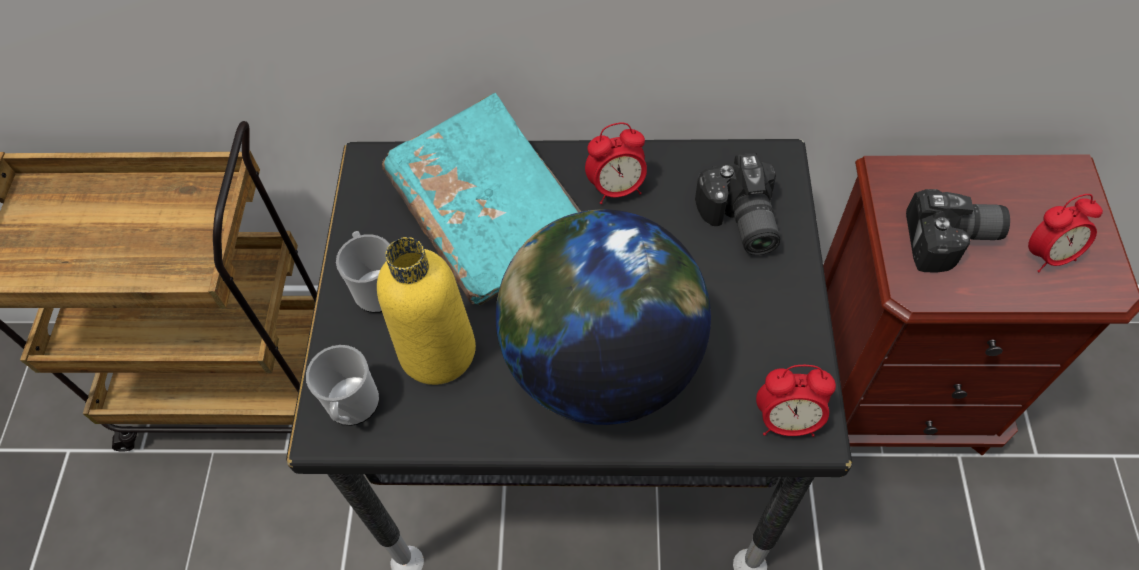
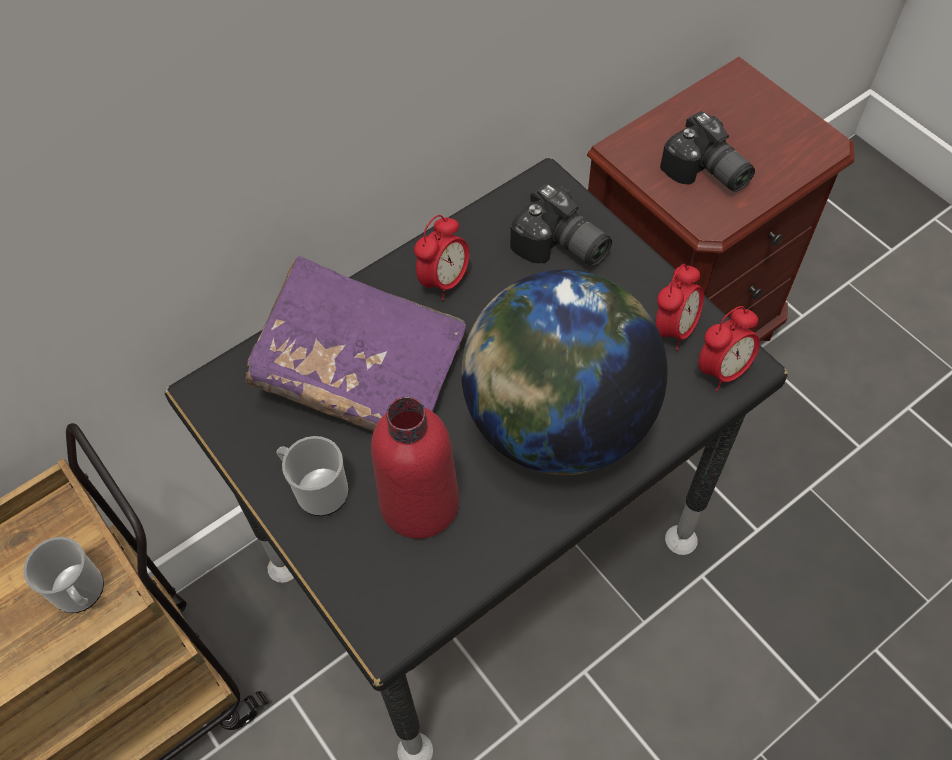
camera: 40 degrees left, 0 degrees up
mug [306,345,379,426] -> mug moved to [23,537,104,613]
yellow bottle [377,237,476,385] -> red bottle [371,397,459,539]
turquoise book [382,93,581,305] -> purple book [246,256,466,431]
camera [906,189,1010,272] -> camera turned 90 degrees clockwise [660,111,755,192]
alarm clock [1028,194,1103,272] -> alarm clock moved to [656,264,704,350]

